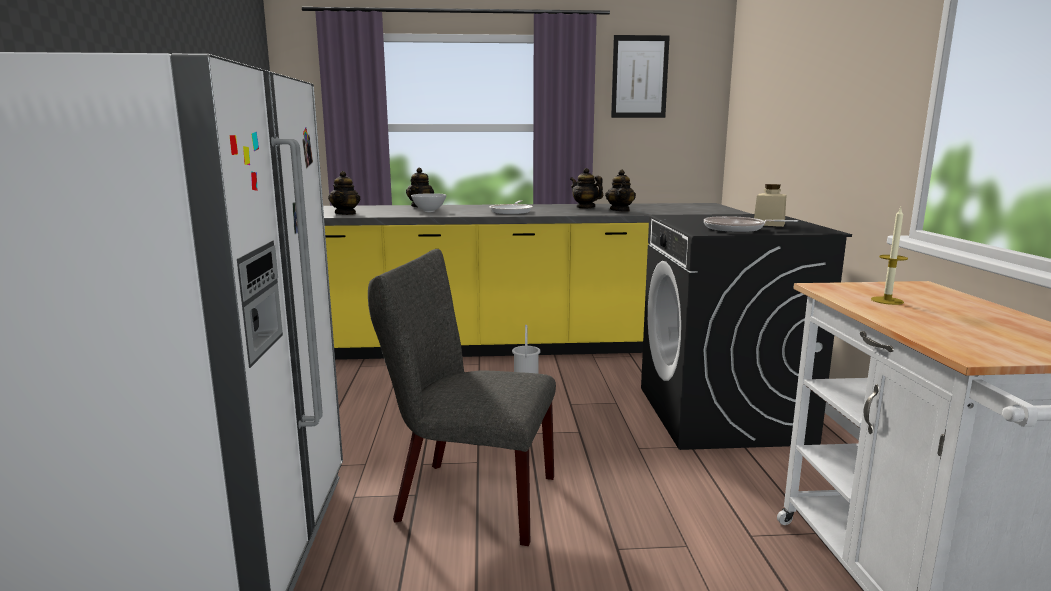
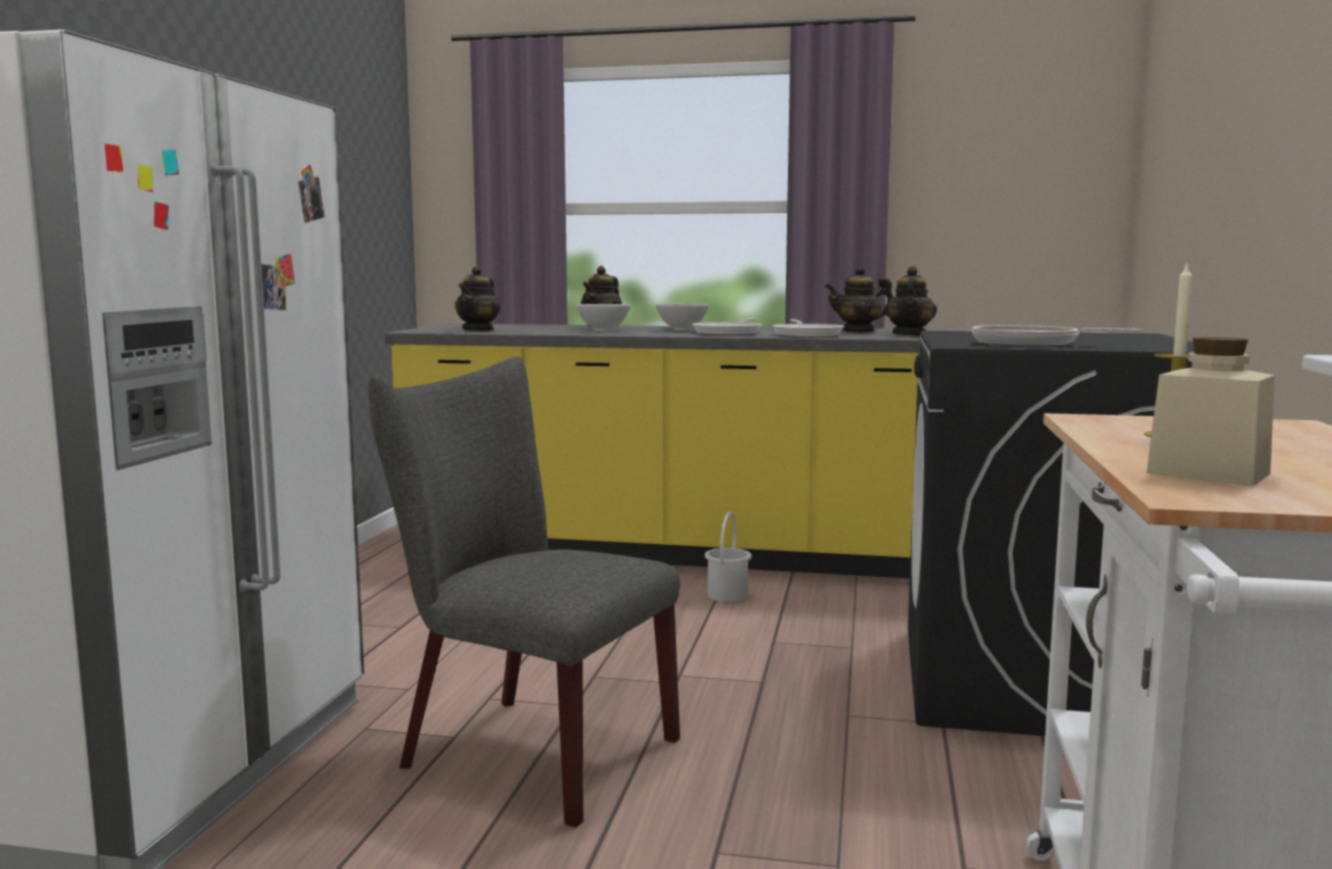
camera: 15 degrees right, 5 degrees down
teapot [570,168,603,209] -> teapot turned 60 degrees counterclockwise [825,266,893,332]
picture [611,35,670,118] -> none
beige jar [754,184,786,227] -> beige jar moved to [1147,337,1275,486]
none -> white bowl [655,303,709,330]
none -> frying pan [772,319,844,337]

